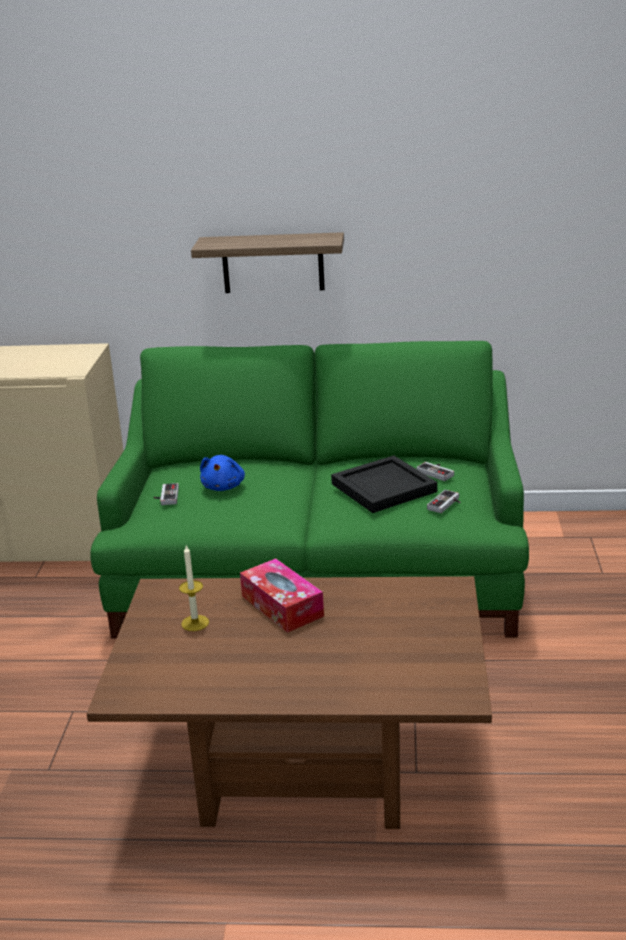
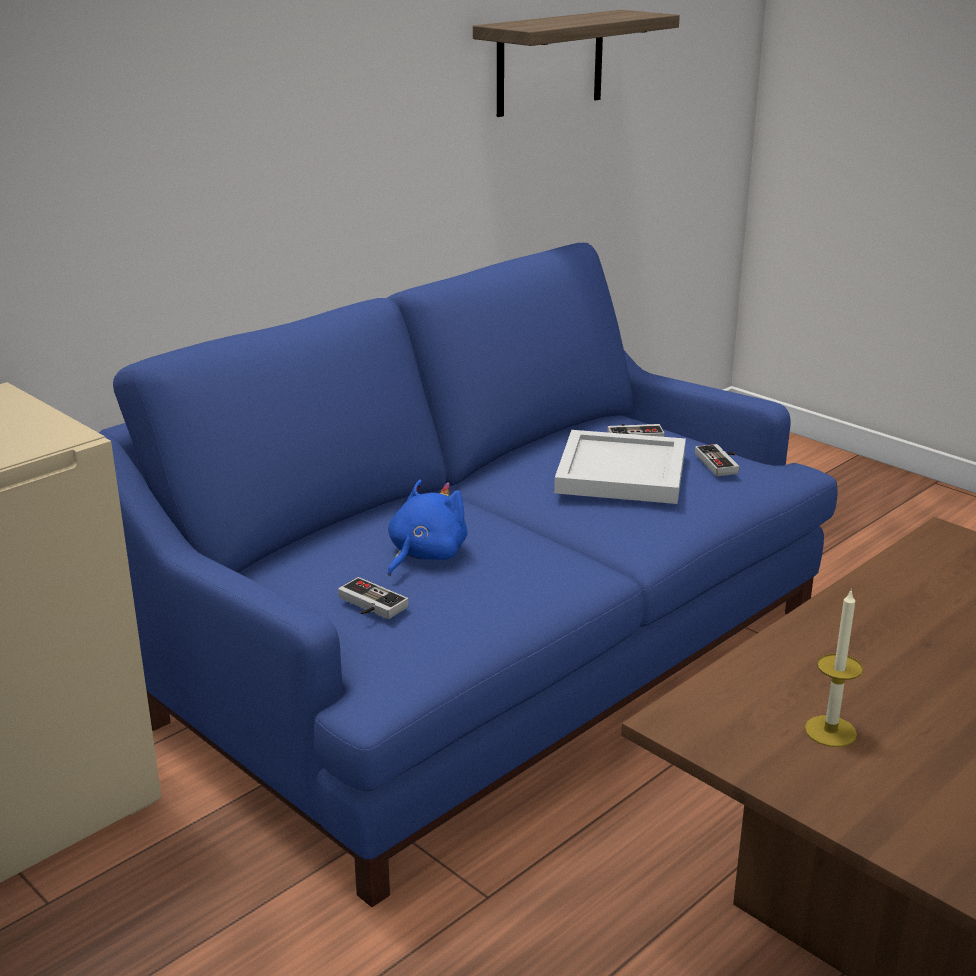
camera: 50 degrees left, 0 degrees up
green sofa [90,341,529,639] -> blue sofa [98,243,838,907]
shelf [191,232,344,293] -> shelf moved to [473,10,680,117]
blue plush toy [200,455,245,491] -> blue plush toy turned 105 degrees counterclockwise [388,479,468,576]
tissue box [240,559,324,633] -> none
black tray [331,456,437,513] -> white tray [554,430,686,504]

